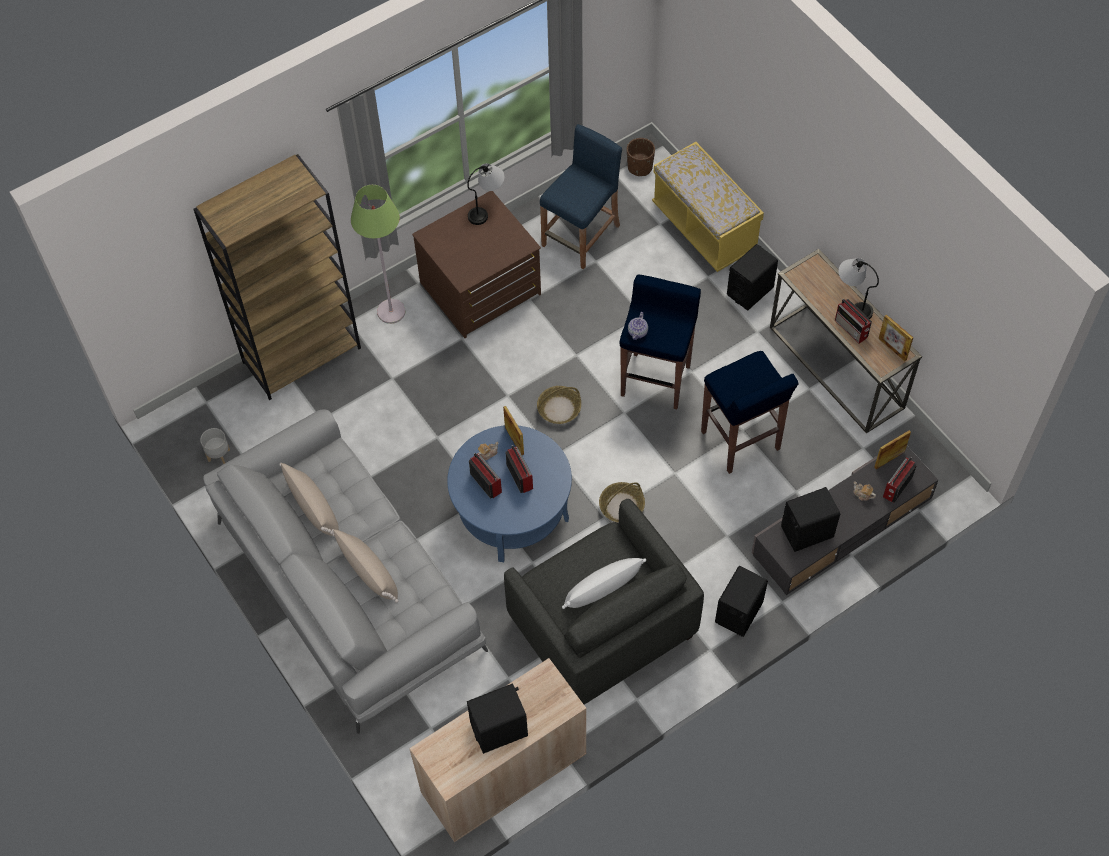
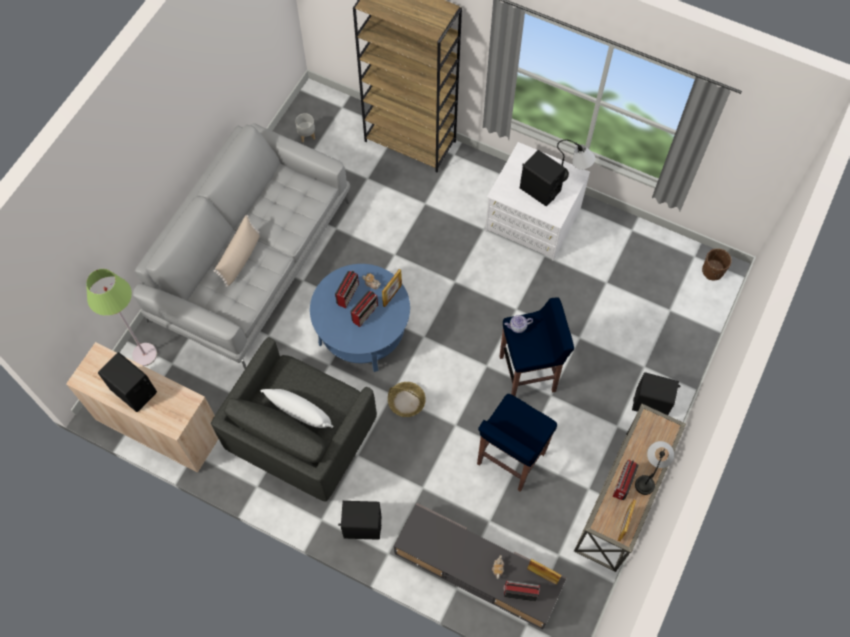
camera: 60 degrees right, 5 degrees up
beige pillow [279,463,339,536] -> none
green floor lamp [351,185,406,324] -> green floor lamp moved to [86,269,157,366]
brown dresser [412,191,541,338] -> white dresser [485,142,590,261]
basket [537,386,581,424] -> none
blue stool [540,124,622,270] -> none
yellow bench [652,142,764,272] -> none
black speaker [781,487,840,552] -> black speaker moved to [520,150,566,207]

